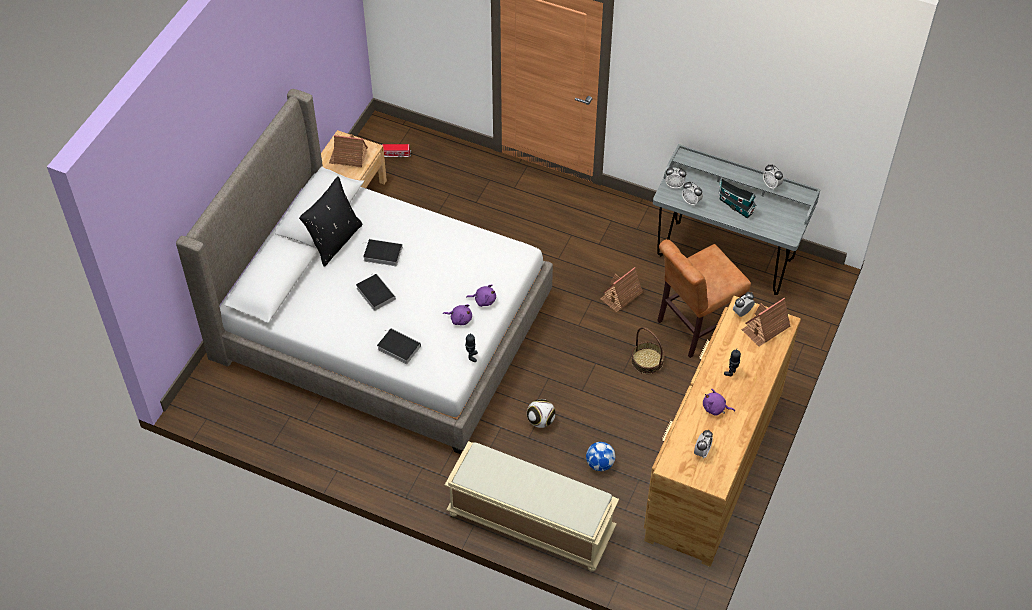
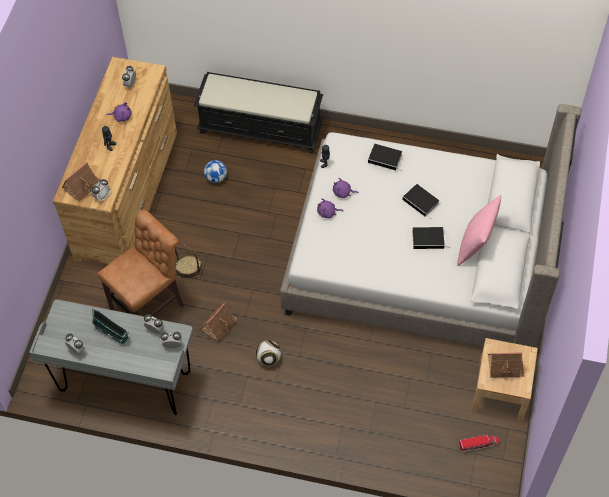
camera: 170 degrees right, 5 degrees up
black pillow [299,176,363,267] -> pink pillow [457,195,501,266]
beige bench [445,441,619,572] -> black bench [194,72,323,153]
football [527,399,555,428] -> football moved to [256,340,281,366]

